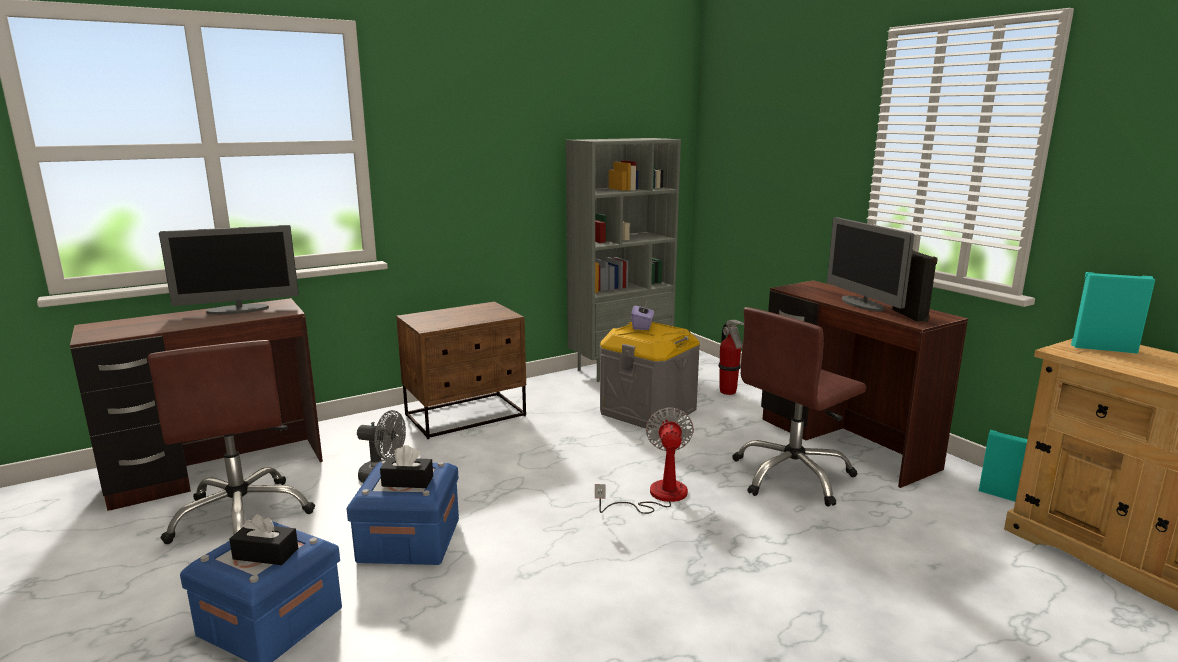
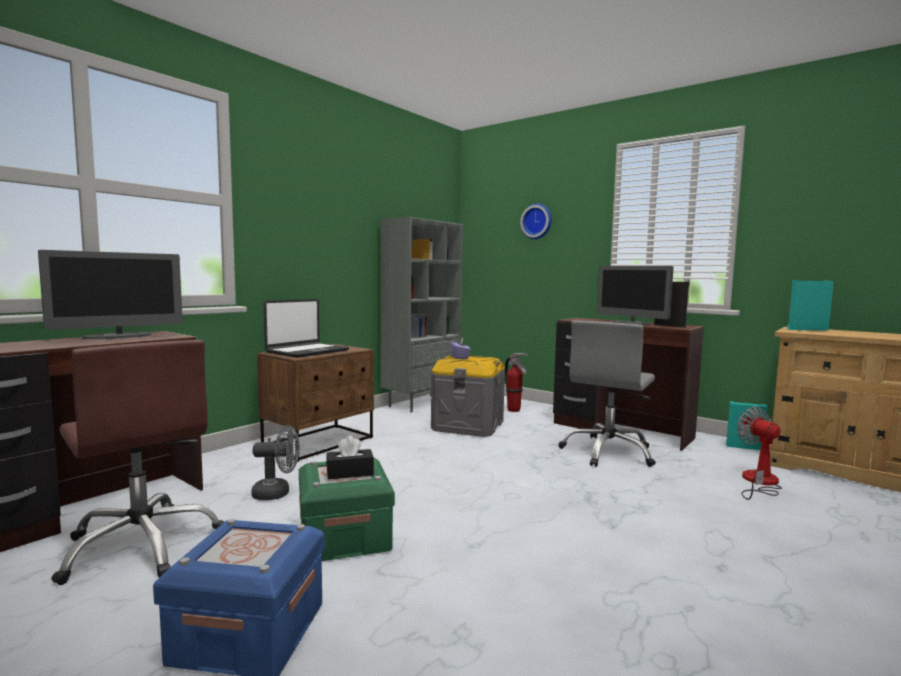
camera: 20 degrees left, 10 degrees down
black tissue box [229,514,298,565] -> none
blue storage box [347,461,459,565] -> green storage box [299,458,395,561]
fan [595,408,694,514] -> fan moved to [737,406,782,500]
brown office chair [732,307,866,507] -> grey office chair [558,320,656,467]
none -> laptop [264,299,349,358]
none -> wall clock [520,204,552,239]

